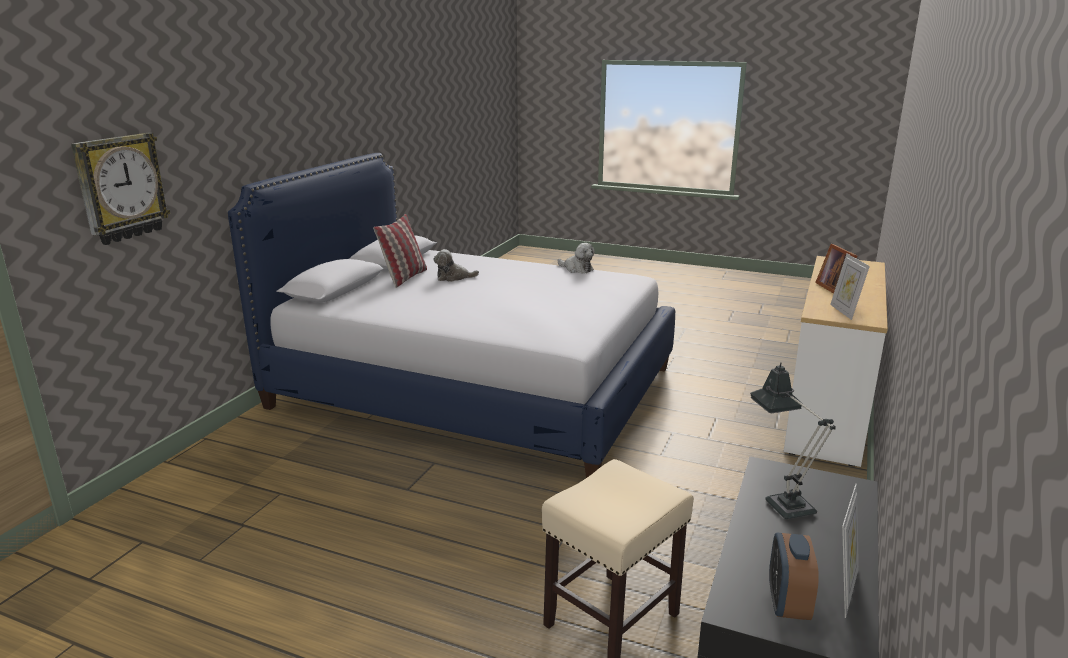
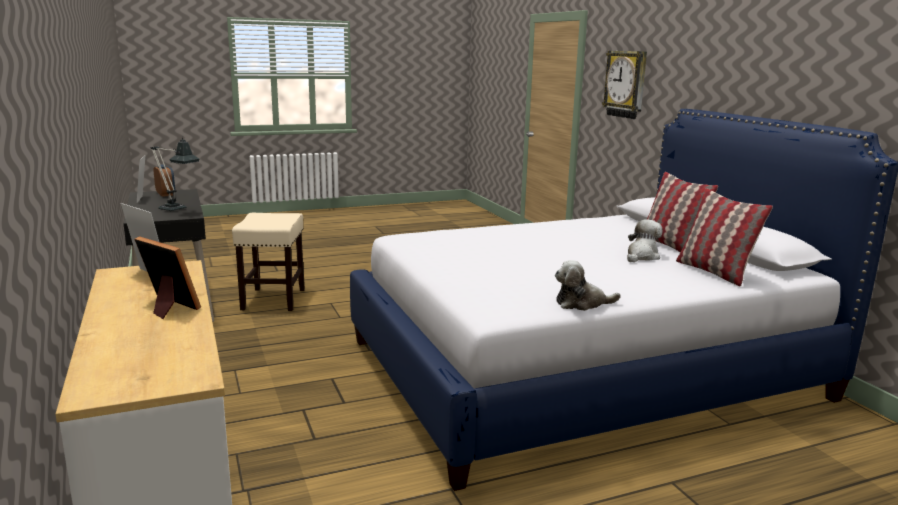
camera: 135 degrees right, 5 degrees down
none -> pillow [676,188,773,286]

